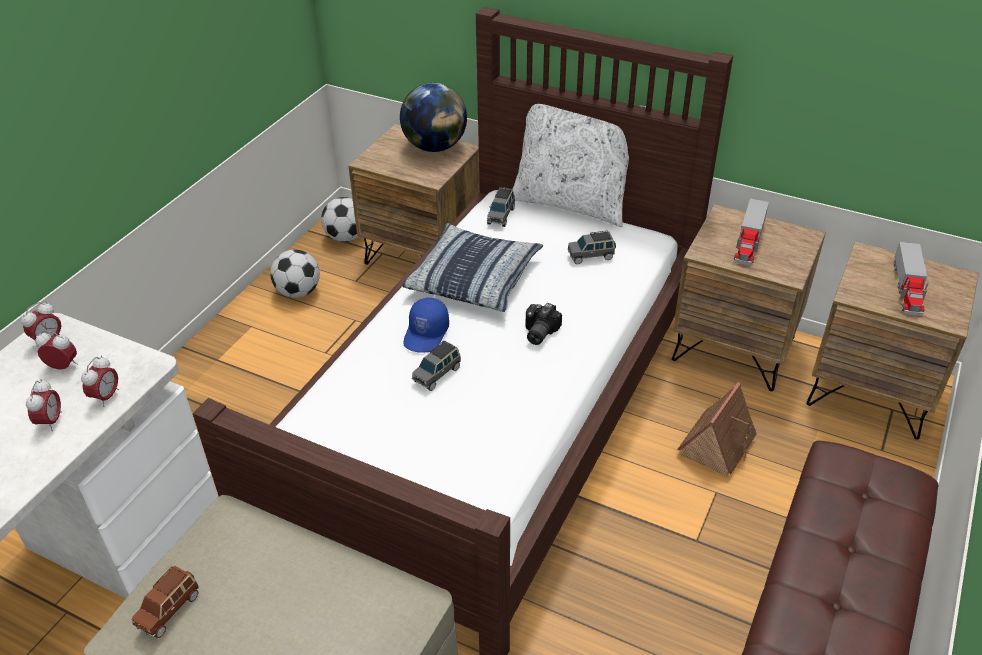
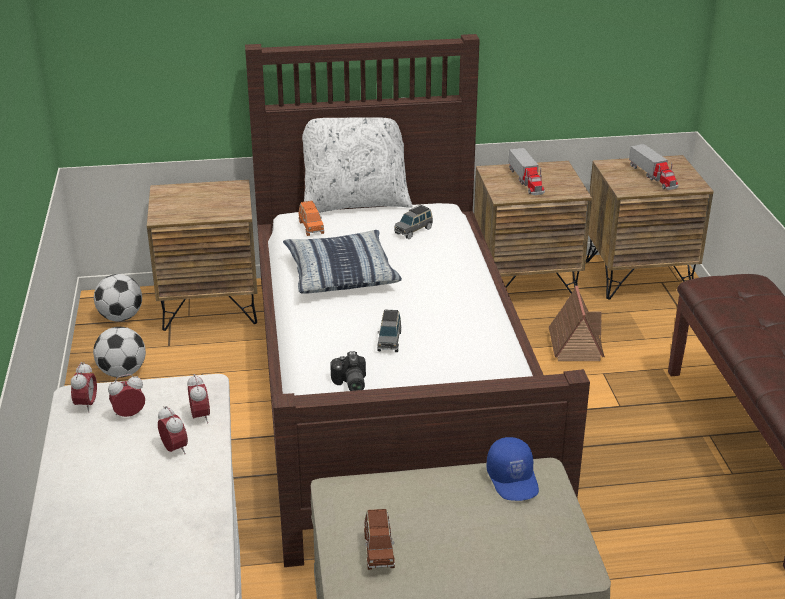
camera: 35 degrees left, 10 degrees down
globe [400,83,467,152] -> none
blue cap [403,298,449,353] -> blue cap moved to [487,437,539,501]
grey toy car [487,187,515,227] -> orange toy car [299,201,324,236]
camera [526,303,562,345] -> camera moved to [330,351,366,391]

